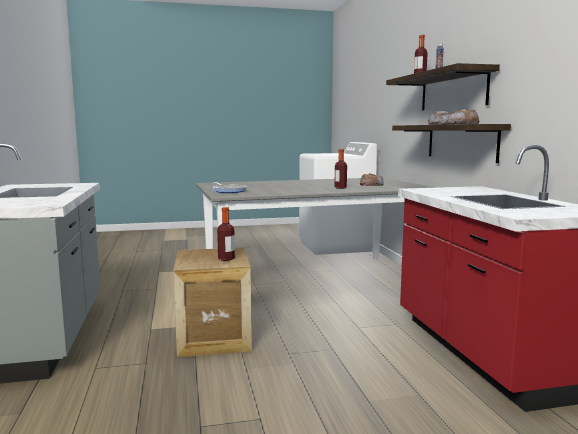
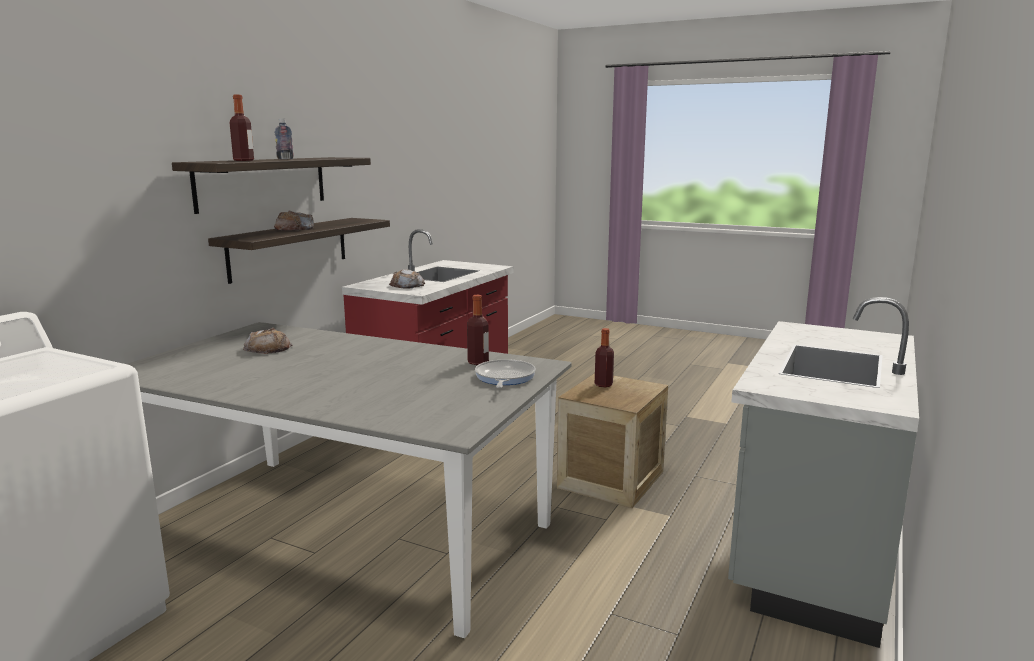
camera: 140 degrees left, 5 degrees up
bottle [335,149,347,189] -> bottle moved to [467,295,489,365]
bread [447,109,479,124] -> bread moved to [389,269,425,289]

